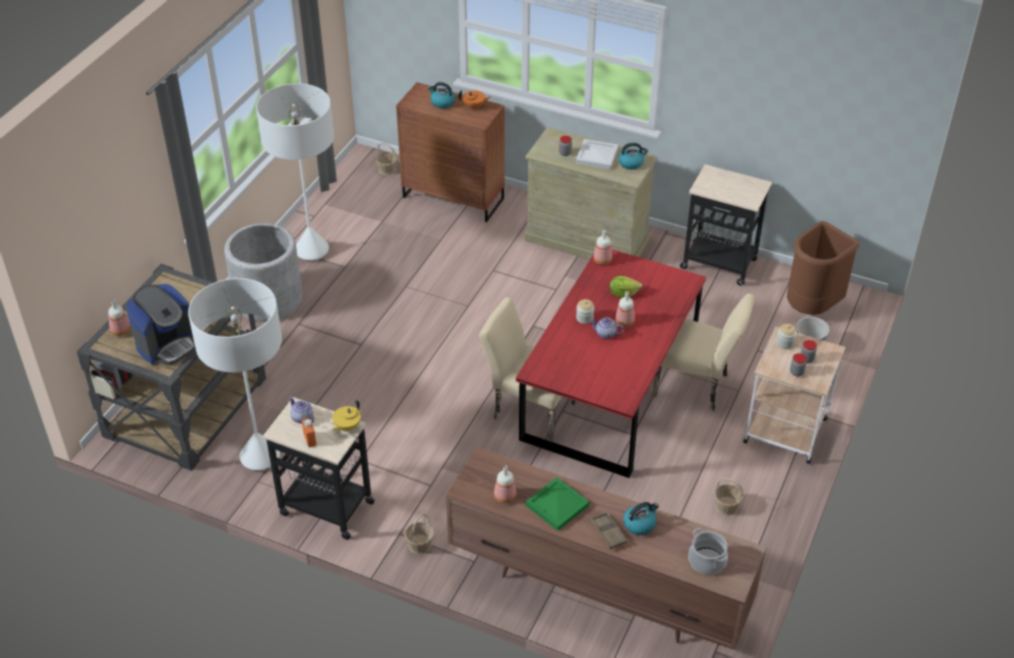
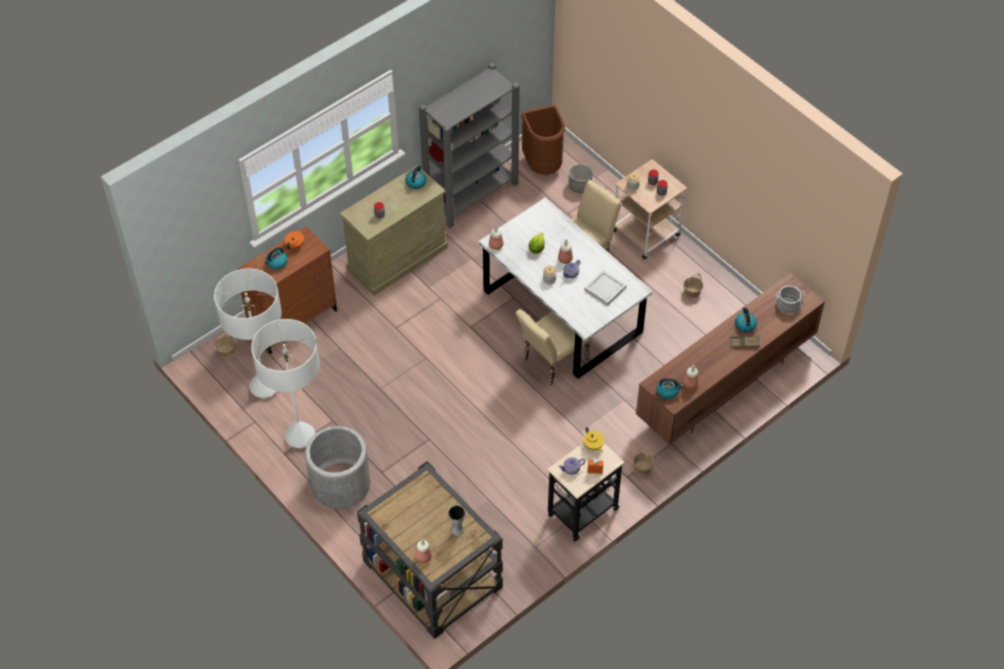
camera: 65 degrees left, 10 degrees up
coffee machine [126,284,196,365] -> vase [448,505,465,536]
white floor lamp [188,278,282,470] -> white floor lamp moved to [214,268,282,398]
red dining table [516,249,706,478] -> white dining table [479,198,653,379]
green tray [526,477,589,531] -> none
white tray [576,139,618,169] -> white tray moved to [584,270,626,306]
cart [680,164,772,286] -> grey bookcase [419,62,520,228]
none -> kettle [657,378,683,399]

